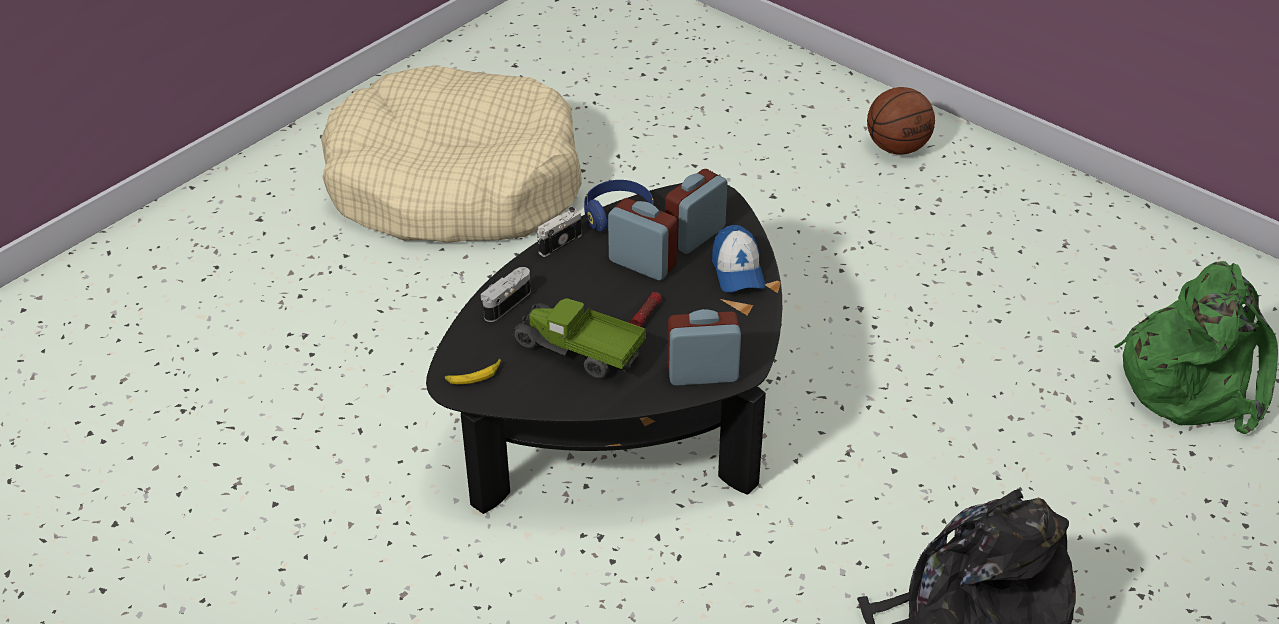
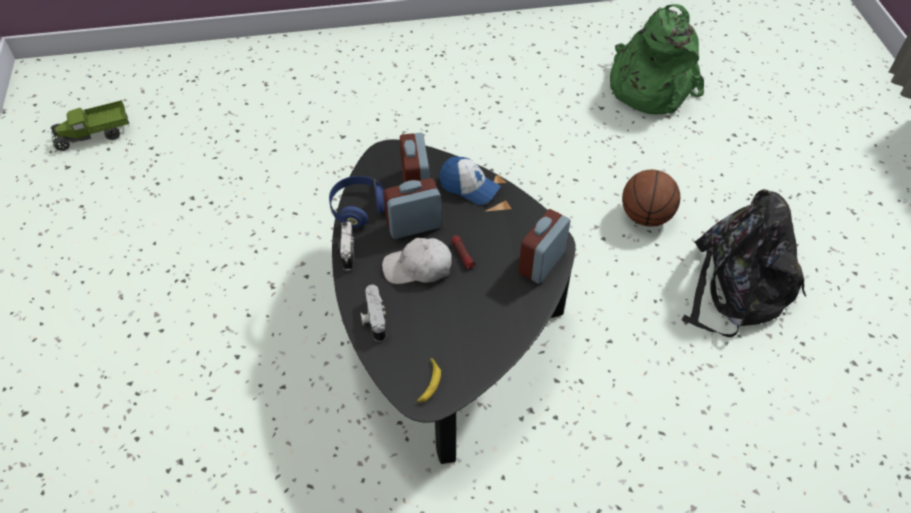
camera: 50 degrees left, 10 degrees up
beige dog bed [321,66,582,243] -> none
toy truck [513,298,646,378] -> toy truck moved to [51,100,129,151]
basketball [867,87,935,155] -> basketball moved to [622,170,680,227]
none -> white cap [382,238,452,284]

